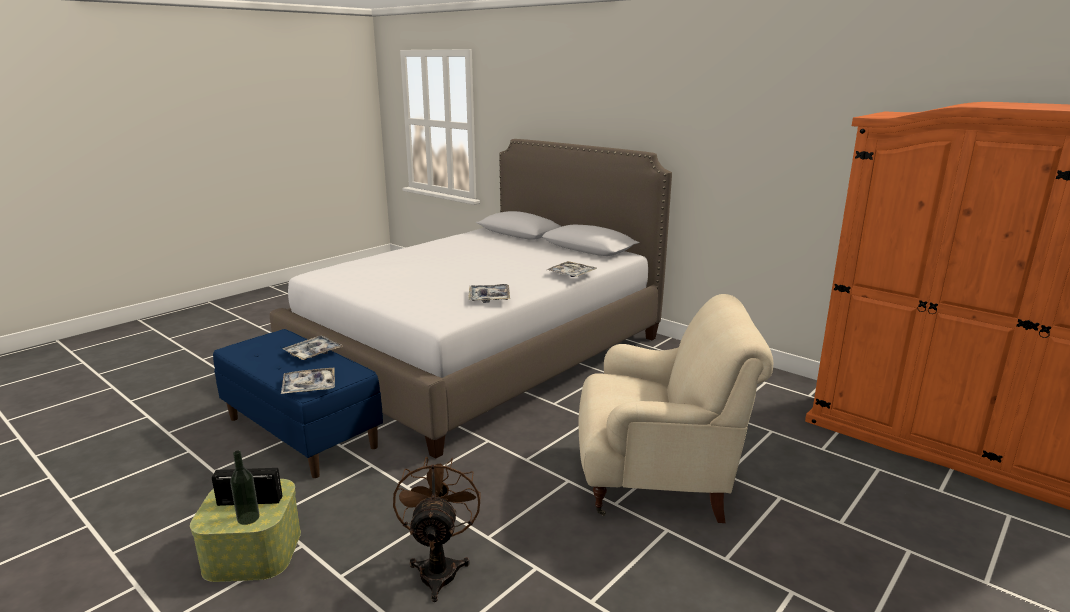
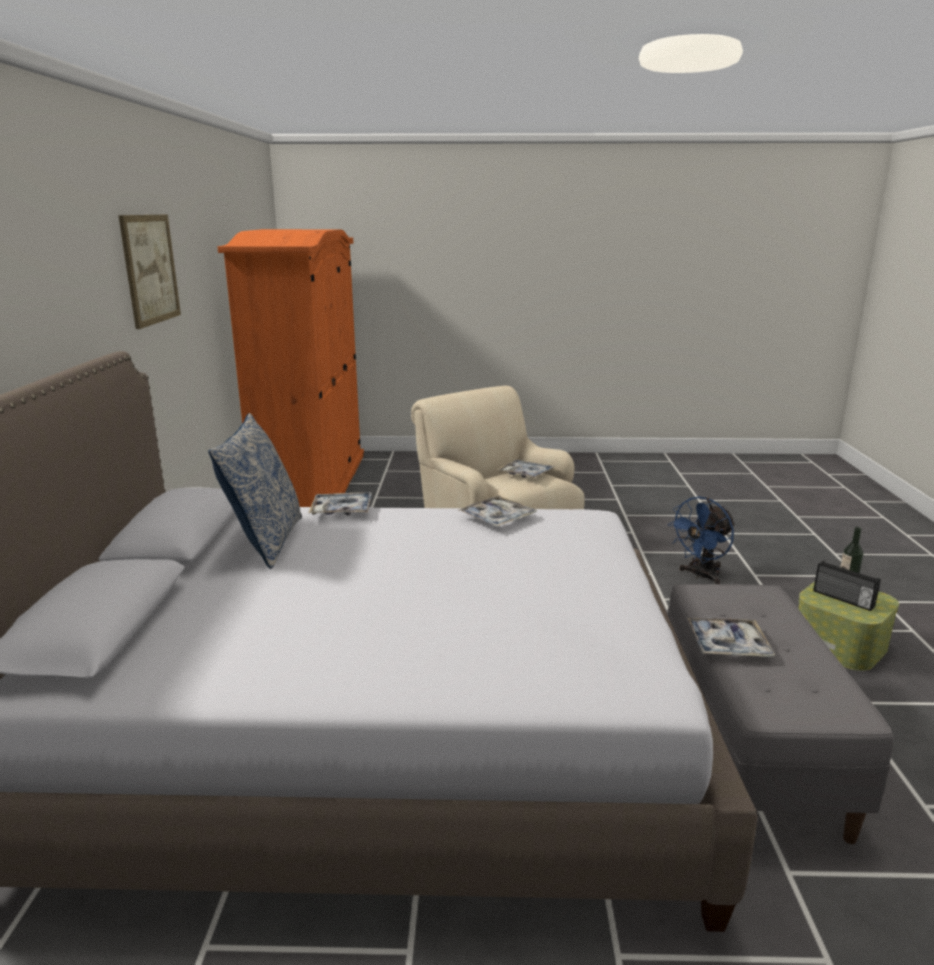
camera: 130 degrees left, 0 degrees up
blue bench [213,329,383,478] -> grey bench [667,584,894,844]
tray [281,367,335,394] -> tray moved to [496,460,554,478]
brown fan [393,457,481,602] -> blue fan [668,496,735,584]
none -> picture [118,215,181,329]
none -> pillow [208,413,302,569]

